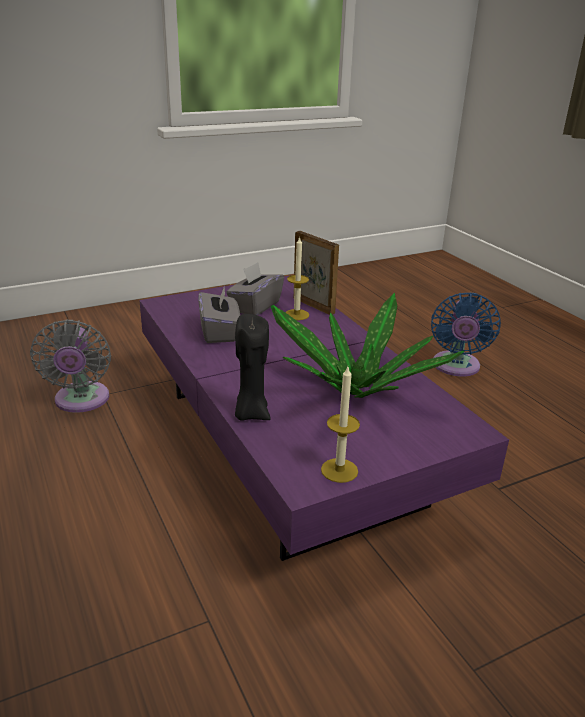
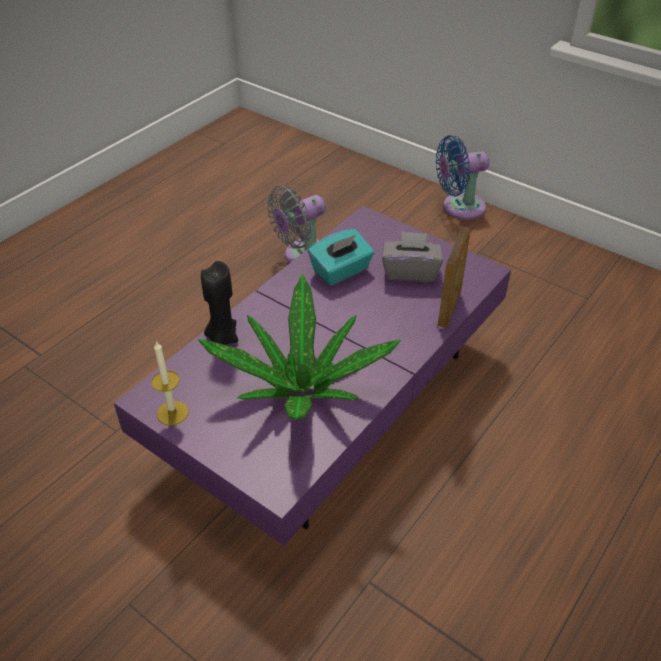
camera: 65 degrees right, 15 degrees up
grey tissue box [198,285,240,343] -> turquoise tissue box [308,229,374,285]
candle [285,236,309,320] -> none
blue fan [431,292,501,376] -> blue fan moved to [436,135,489,220]

